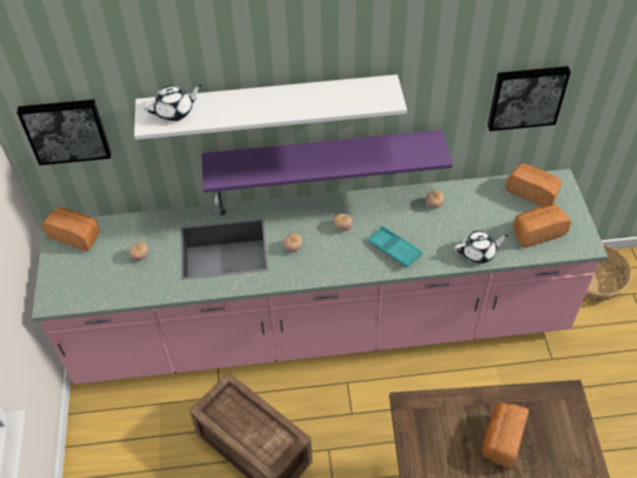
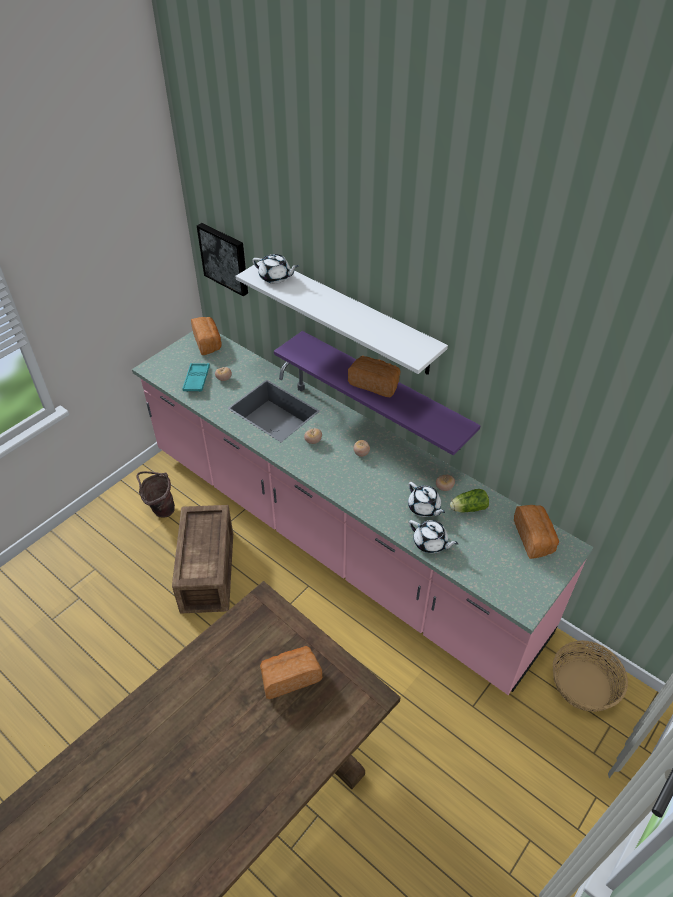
camera: 45 degrees right, 5 degrees down
turquoise tray [367,226,423,268] -> turquoise tray moved to [182,363,210,392]
picture [487,66,571,131] -> none
bread [513,205,571,248] -> bread moved to [348,356,401,397]
none -> brown bucket [137,471,175,518]
none -> white teapot [408,482,445,517]
none -> lettuce [450,489,489,512]

